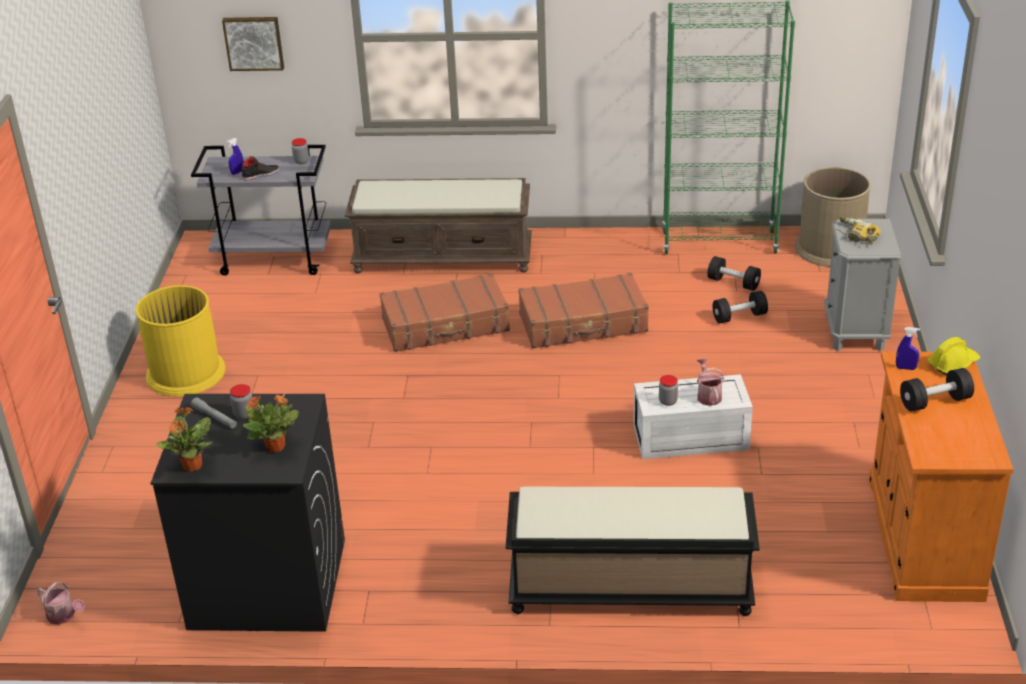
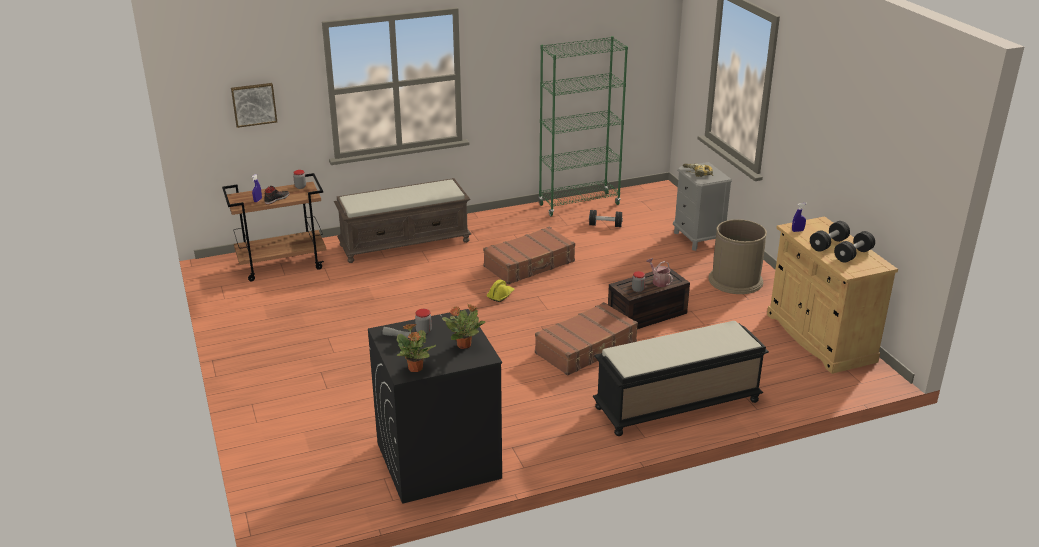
camera: 25 degrees left, 5 degrees down
watering can [37,582,85,625] -> none
yellow trash can [136,285,226,397] -> none
grey cart [191,145,331,276] -> brown cart [222,173,326,281]
brown suitcase [380,273,510,352] -> brown suitcase moved to [535,302,638,376]
white storage box [634,374,753,459] -> brown storage box [608,268,690,329]
black dumbbell [713,291,768,324] -> black dumbbell moved to [834,231,875,263]
brown trash can [794,167,871,267] -> brown trash can moved to [708,219,767,294]
orange cabinet [869,352,1014,602] -> beige cabinet [767,216,898,374]
yellow hard hat [927,337,980,375] -> yellow hard hat moved to [486,279,515,302]

